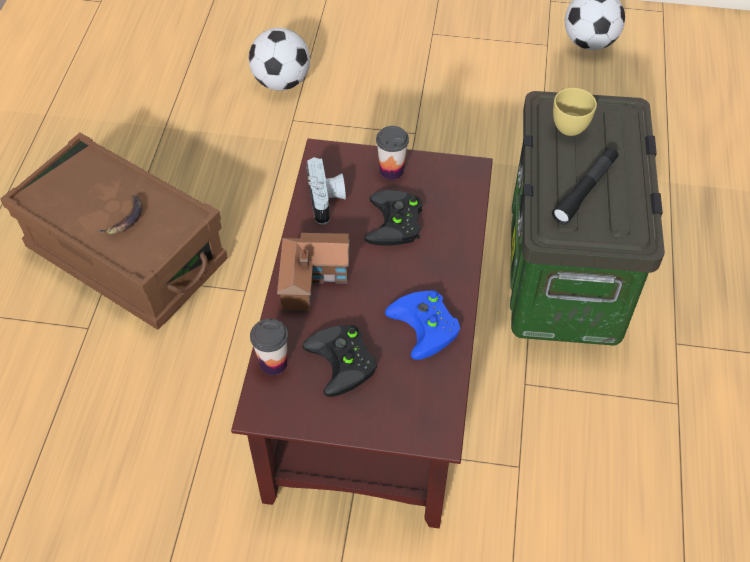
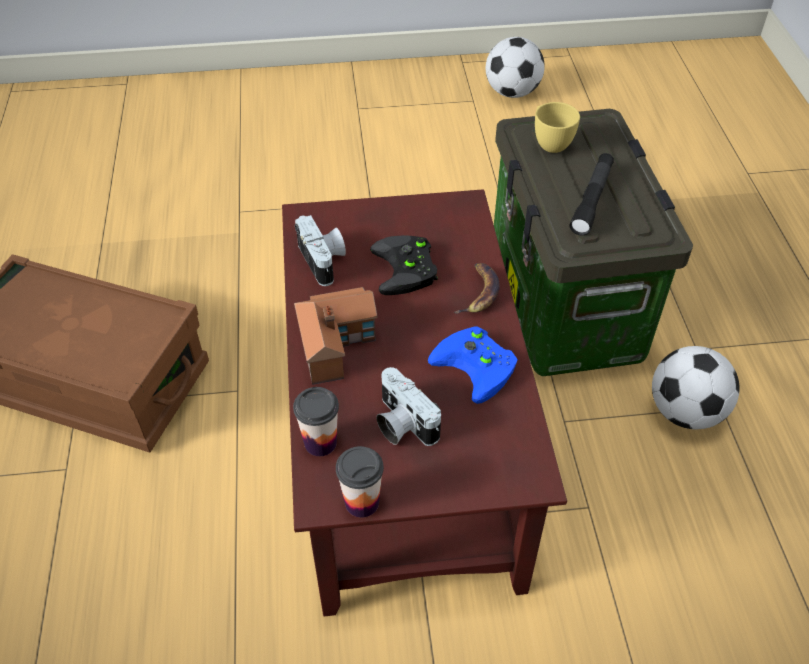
camera: 15 degrees left, 5 degrees down
banana [97,195,143,235] -> banana moved to [454,263,500,314]
football [249,28,310,91] -> football moved to [652,346,739,429]
black game controller [302,325,377,397] -> camera [376,367,441,446]
cup [376,126,409,180] -> cup moved to [336,446,384,518]

